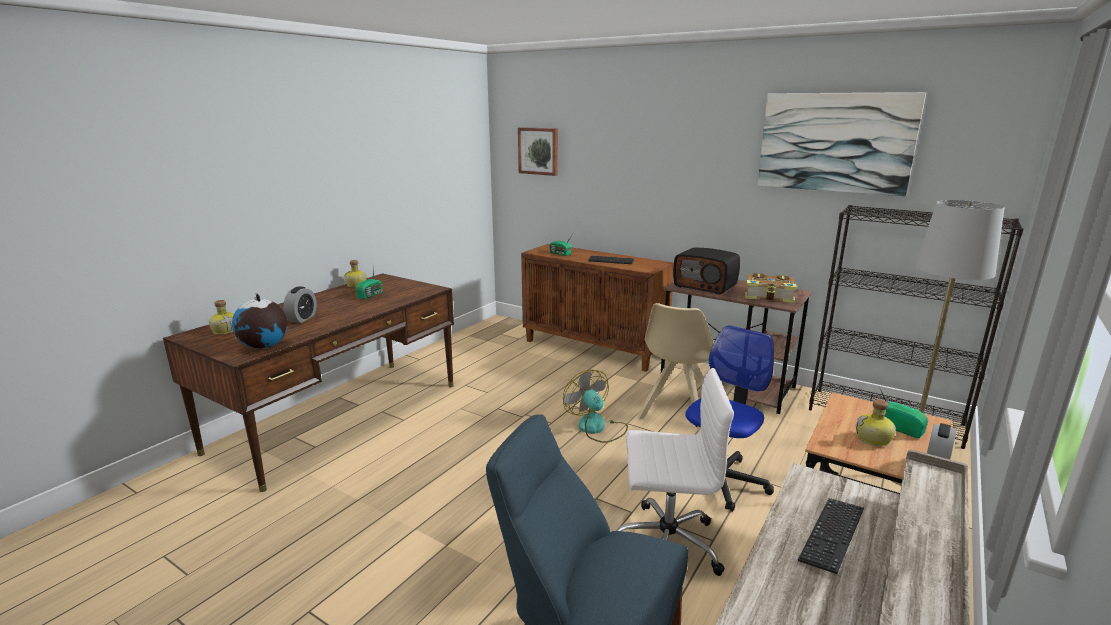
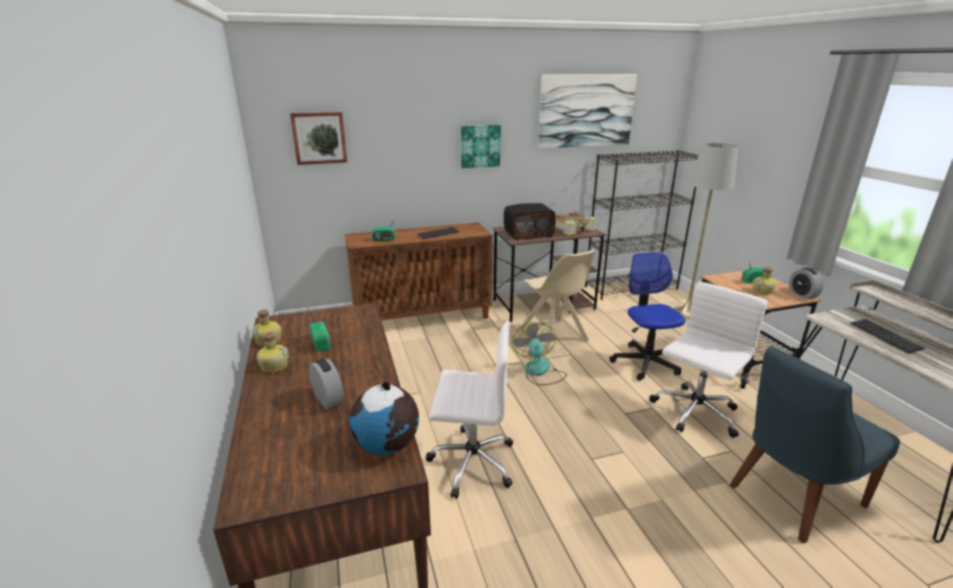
camera: 50 degrees left, 5 degrees up
bottle [209,300,234,334] -> bottle moved to [257,332,289,372]
fan [563,370,628,443] -> fan turned 75 degrees clockwise [512,322,567,385]
none -> white office chair [426,321,513,499]
none -> picture [461,125,501,168]

